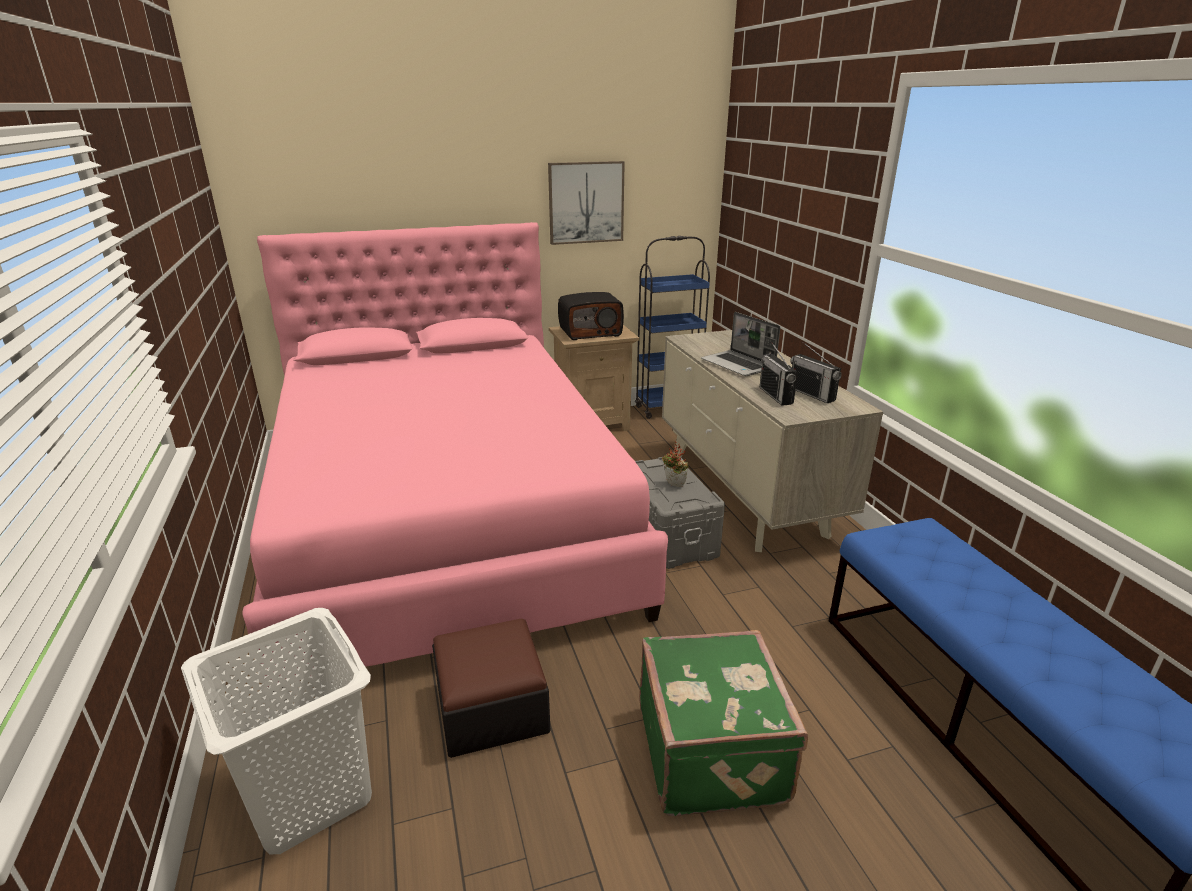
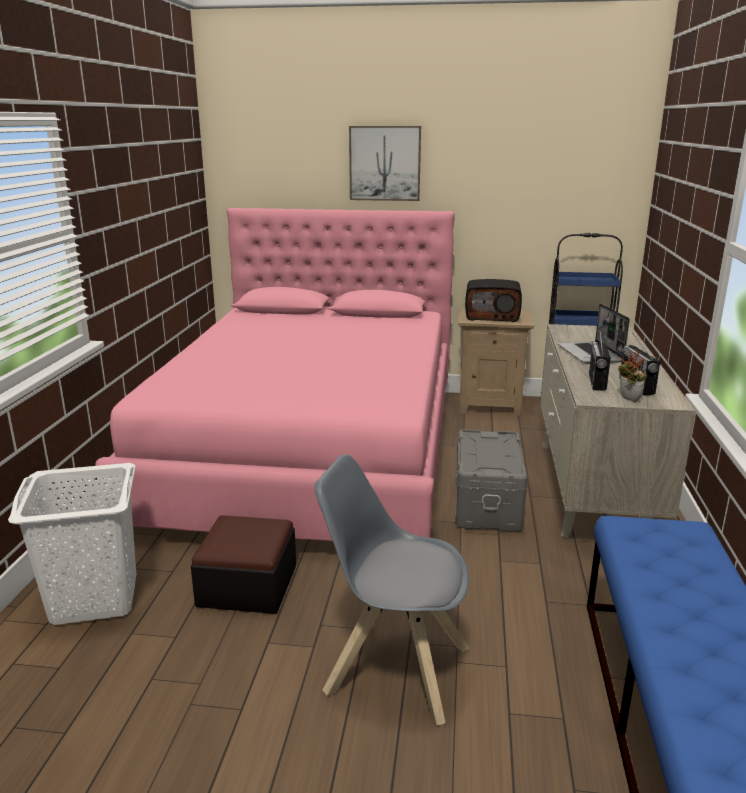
camera: 25 degrees right, 5 degrees down
picture [548,161,625,245] -> picture moved to [349,126,421,201]
green suitcase [639,630,808,816] -> grey chair [314,454,470,726]
potted plant [662,441,689,487] -> potted plant moved to [618,350,647,402]

